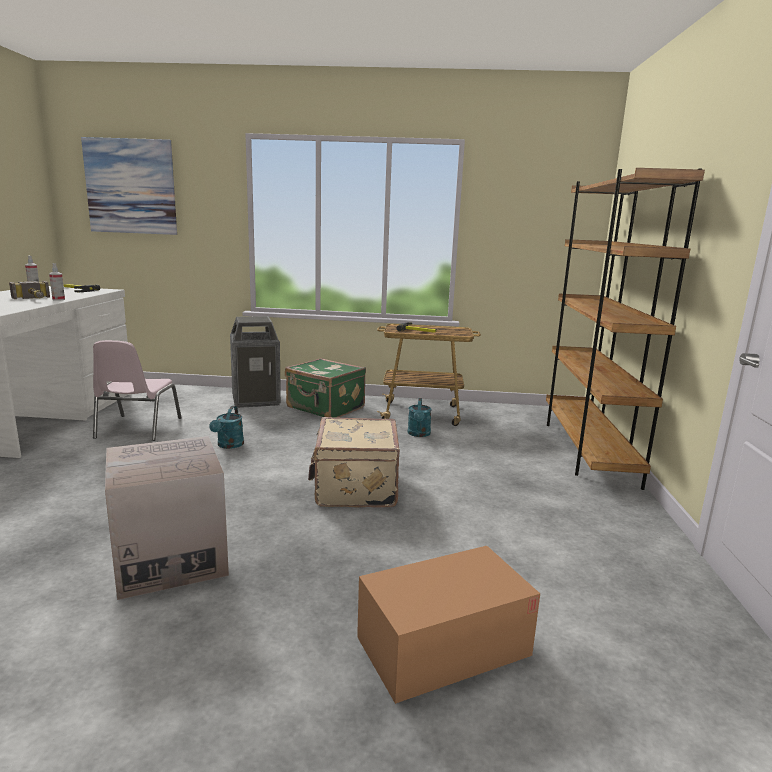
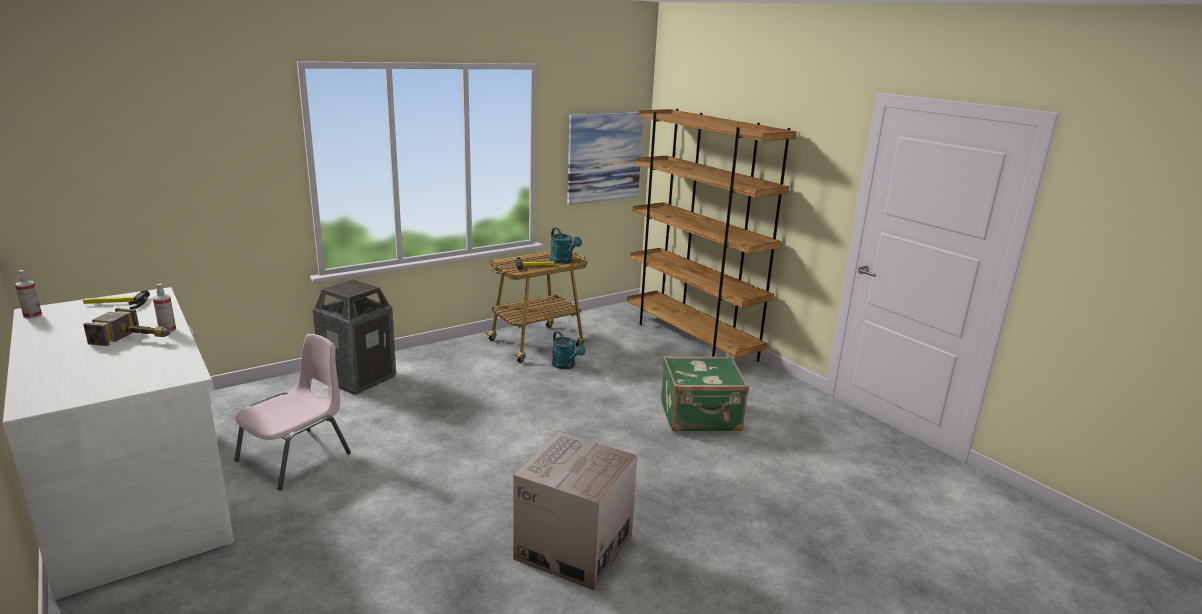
camera: 40 degrees left, 5 degrees up
picture [81,137,177,235] -> picture moved to [567,112,643,205]
pink chair [93,340,182,441] -> pink chair turned 105 degrees counterclockwise [234,334,351,490]
turquoise watering can [209,406,244,449] -> turquoise watering can moved to [550,228,582,264]
green suitcase [285,358,366,418] -> green suitcase moved to [661,356,749,431]
beige suitcase [308,417,400,508] -> none
cardboard box [357,546,540,704] -> none

